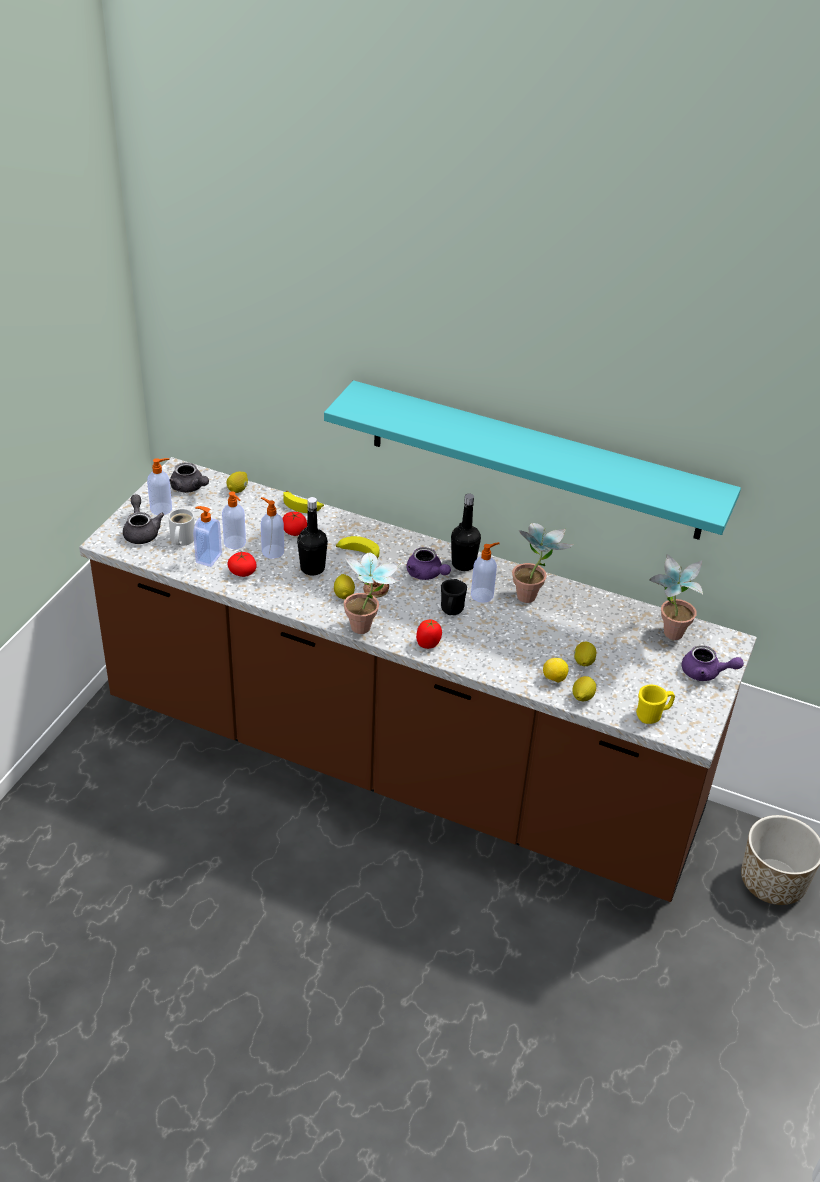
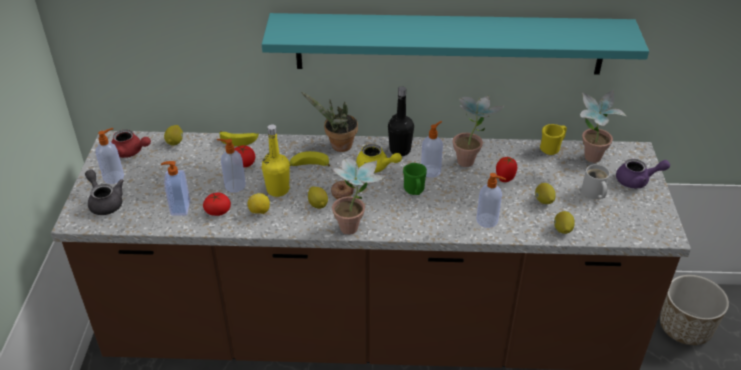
camera: 20 degrees left, 0 degrees up
white mug [168,509,195,546] -> white mug moved to [581,164,610,199]
grey teapot [169,462,209,493] -> red teapot [111,130,151,158]
soap dispenser [222,491,246,549] -> soap dispenser moved to [476,173,506,228]
black bottle [297,497,328,575] -> yellow bottle [262,124,290,197]
purple teapot [407,547,451,580] -> yellow teapot [356,144,402,173]
tomato [416,620,442,649] -> tomato moved to [496,157,517,182]
black mug [441,579,467,615] -> green mug [403,163,427,195]
lemon [543,658,569,683] -> lemon moved to [248,193,270,214]
yellow mug [636,685,675,724] -> yellow mug moved to [540,124,567,155]
none -> potted plant [301,92,358,152]

